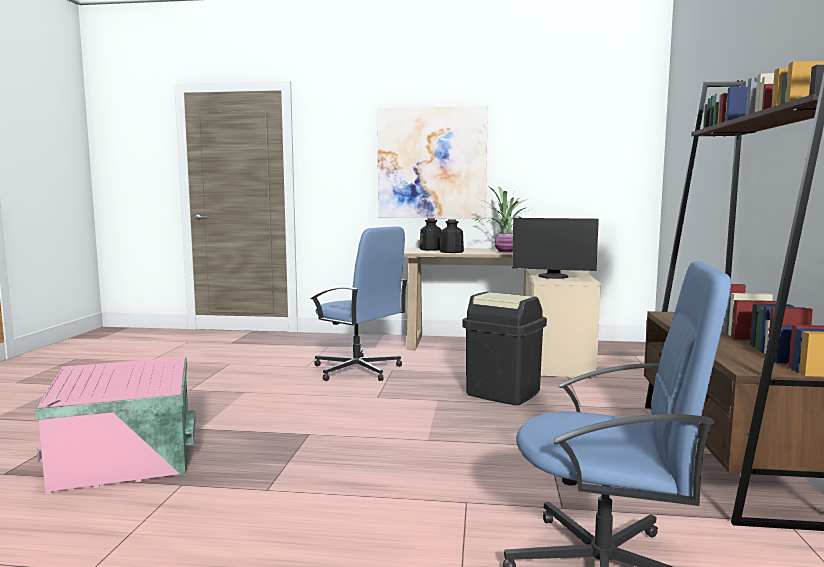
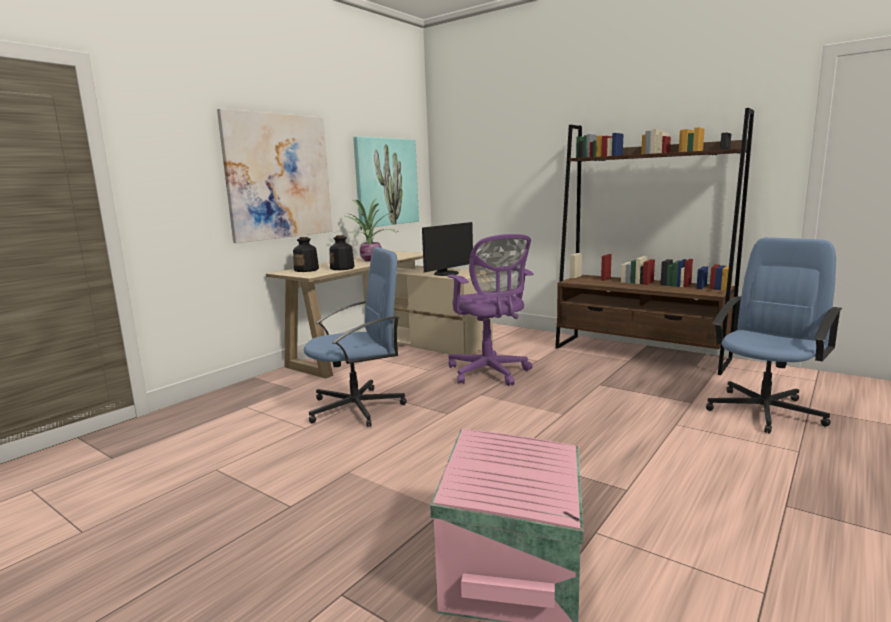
camera: 60 degrees left, 5 degrees up
black trash can [463,292,547,406] -> purple office chair [447,234,534,386]
none -> picture [353,136,419,228]

